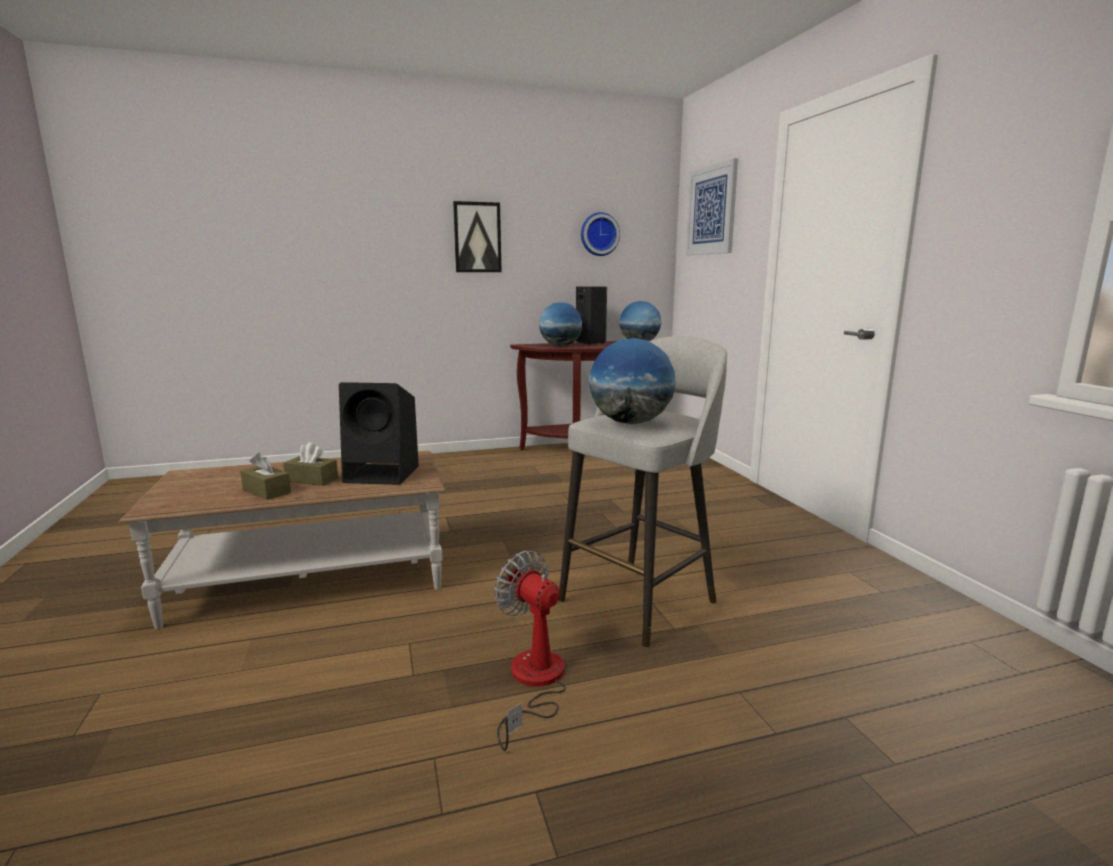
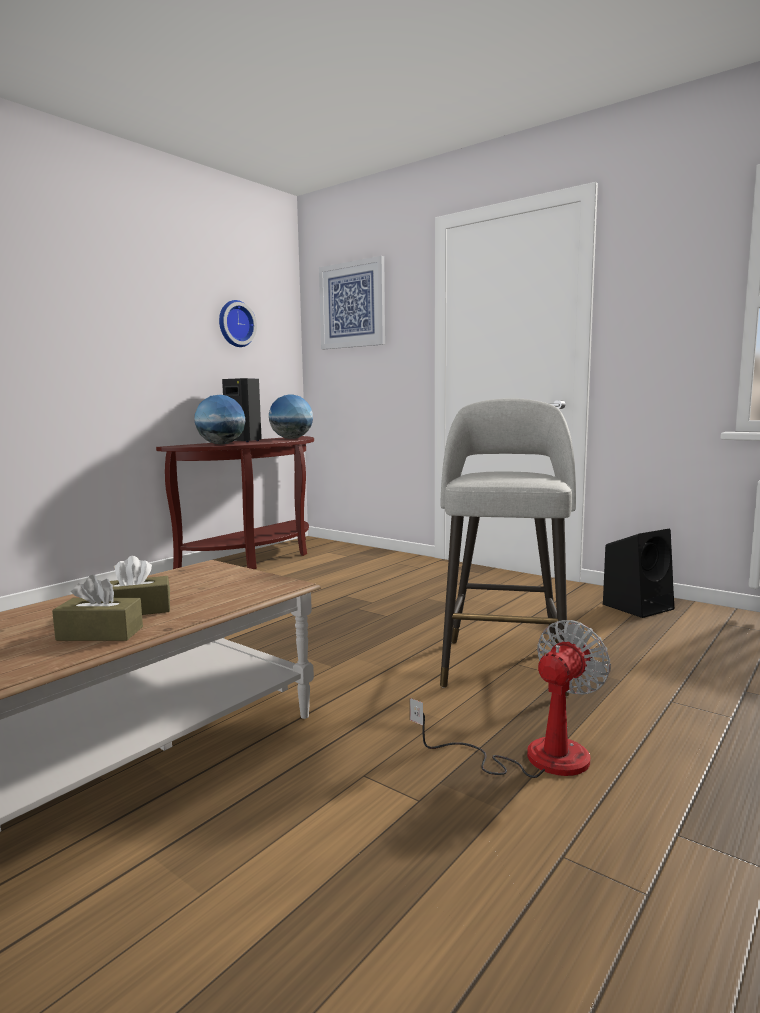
camera: 35 degrees left, 5 degrees down
black speaker [339,382,419,485] -> black speaker moved to [603,528,674,618]
picture [453,201,502,272] -> none
fan [495,551,566,751] -> fan turned 120 degrees clockwise [410,620,611,778]
globe [589,338,675,424] -> none

